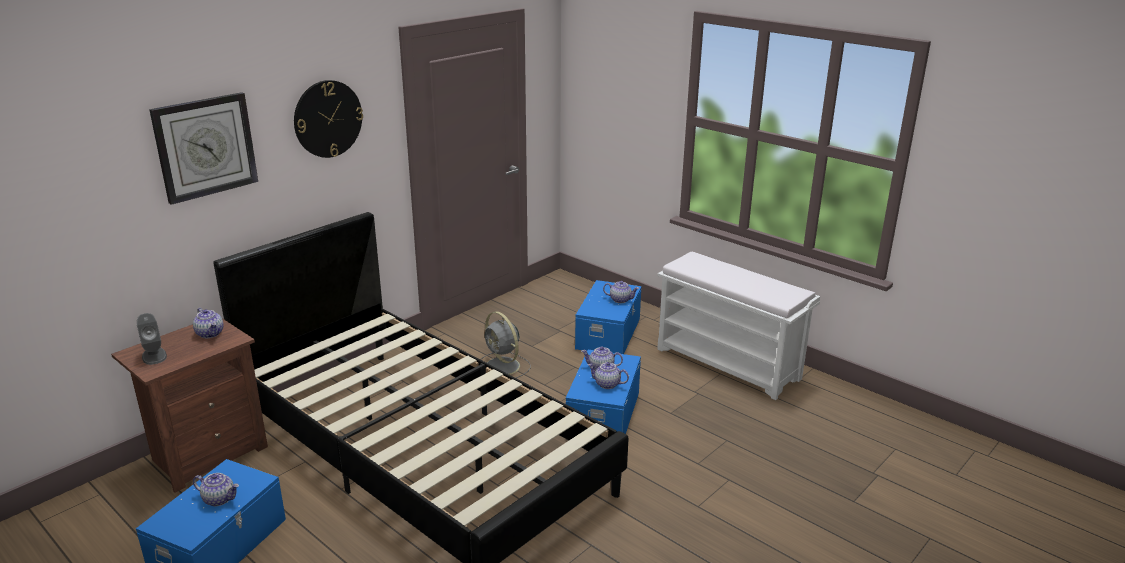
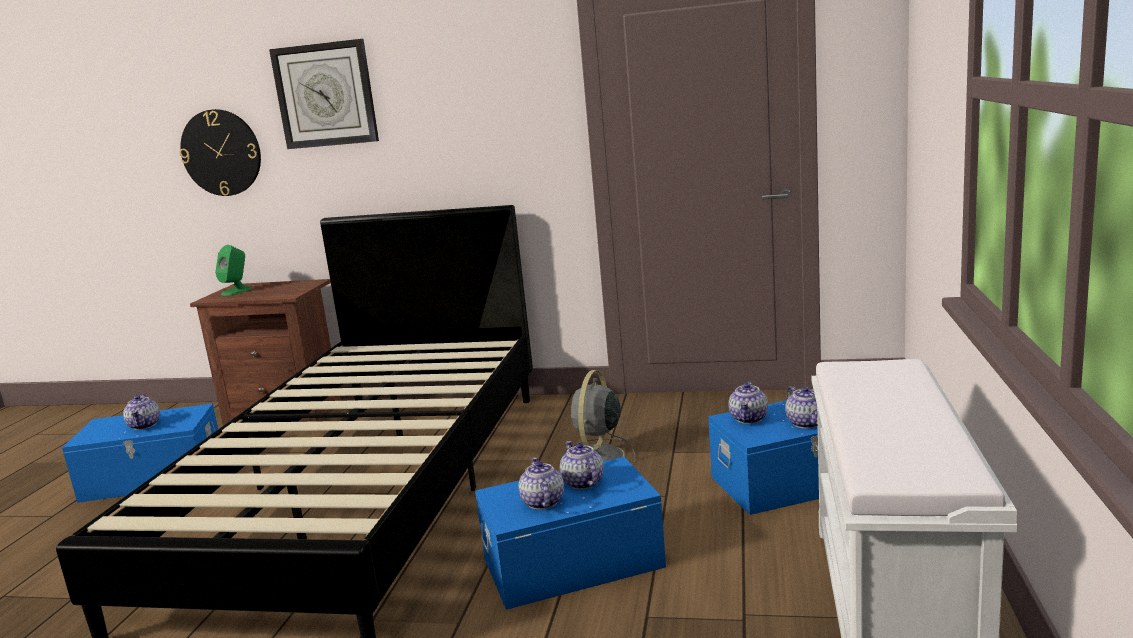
camera: 60 degrees right, 10 degrees down
grey speaker [137,313,167,365] -> green speaker [215,245,252,296]
teapot [193,308,224,338] -> teapot moved to [728,381,768,424]
wall clock [294,80,363,158] -> wall clock moved to [180,109,261,196]

